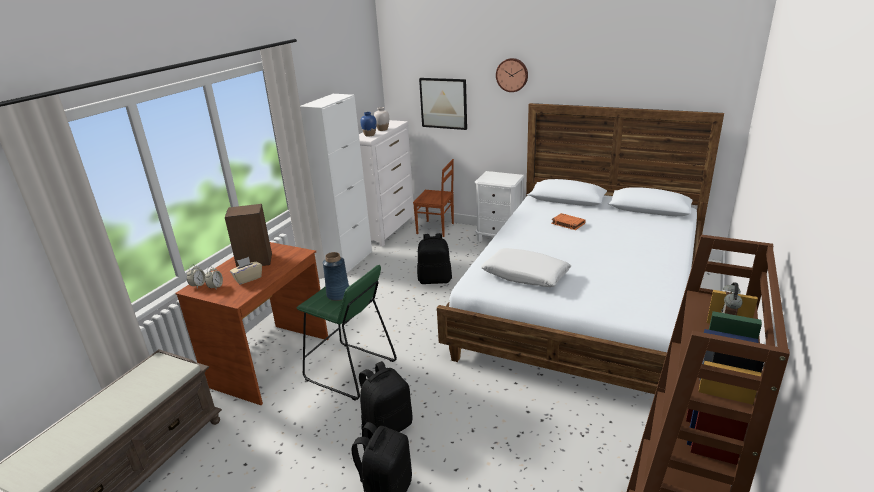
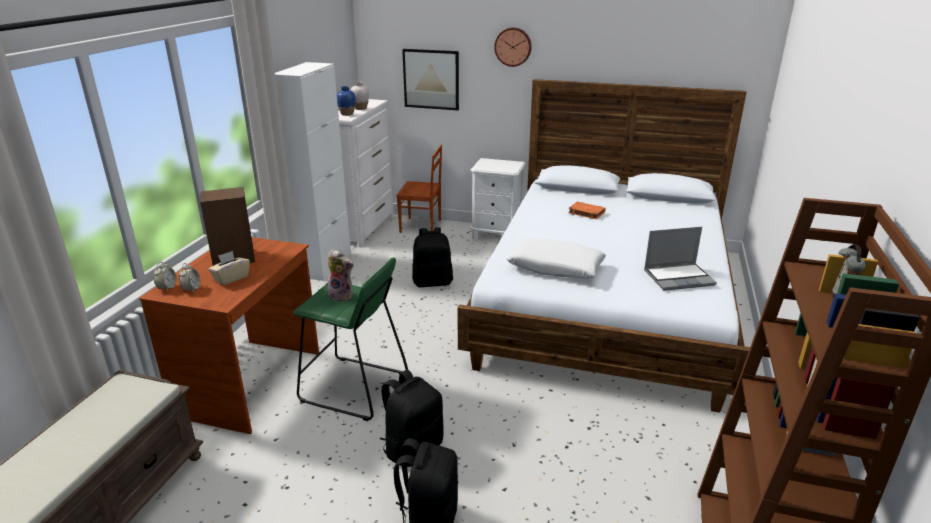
camera: 10 degrees left, 0 degrees up
blue vase [323,252,349,301] -> plush toy [327,249,354,302]
none -> laptop [644,227,717,291]

